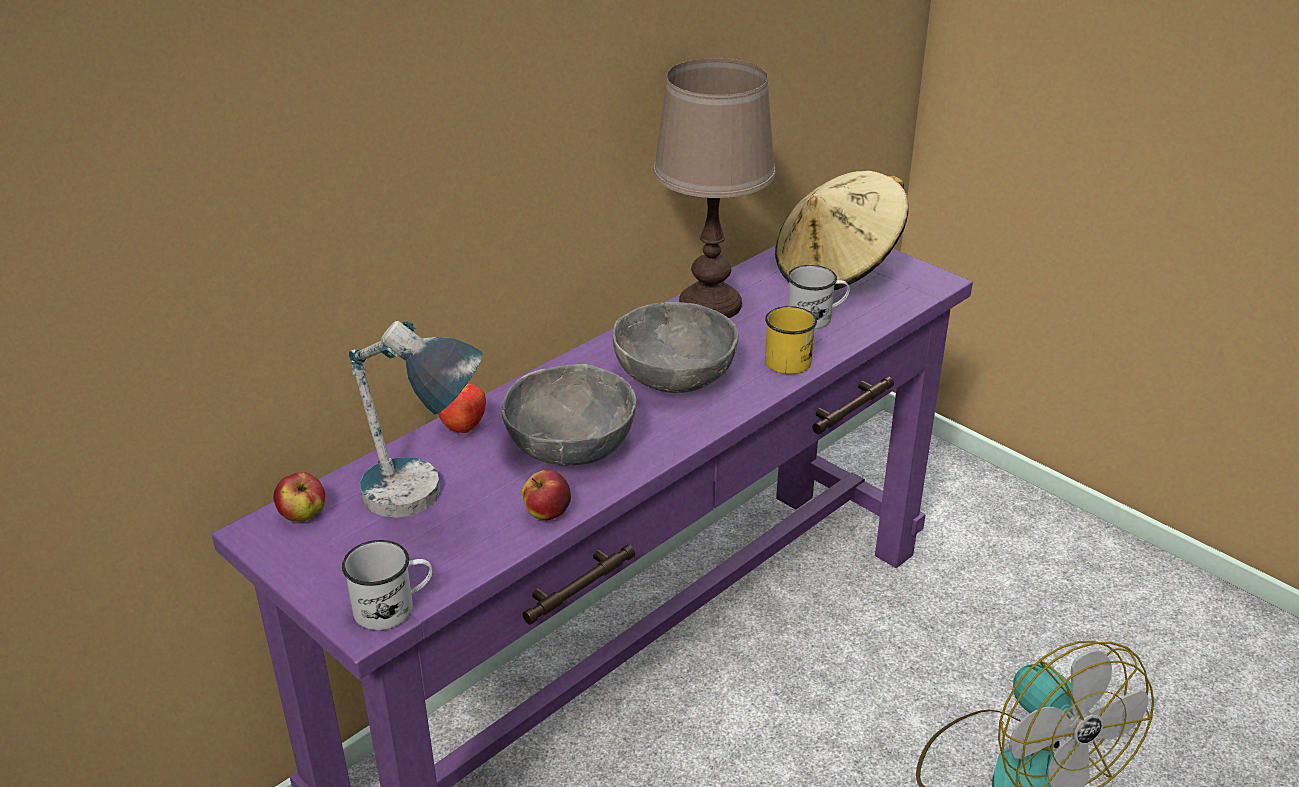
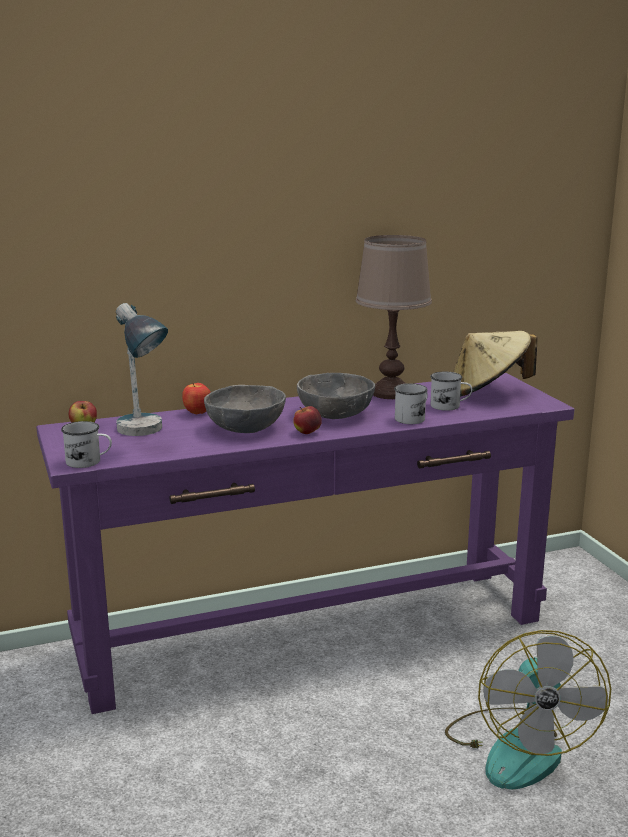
camera: 25 degrees right, 15 degrees down
apple [522,470,571,520] -> apple moved to [293,406,322,434]
yellow mug [765,306,817,374] -> white mug [394,383,428,424]

